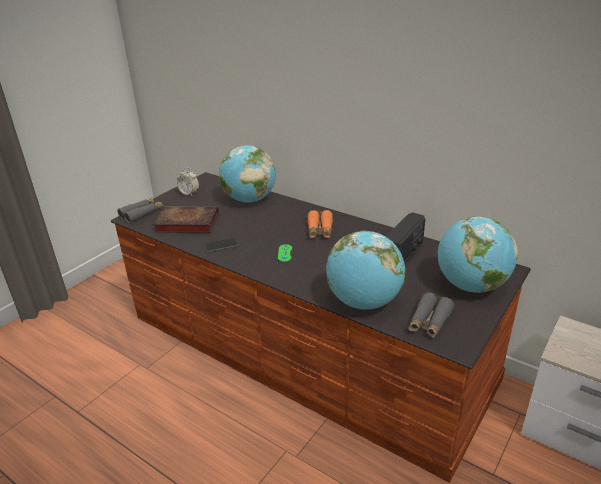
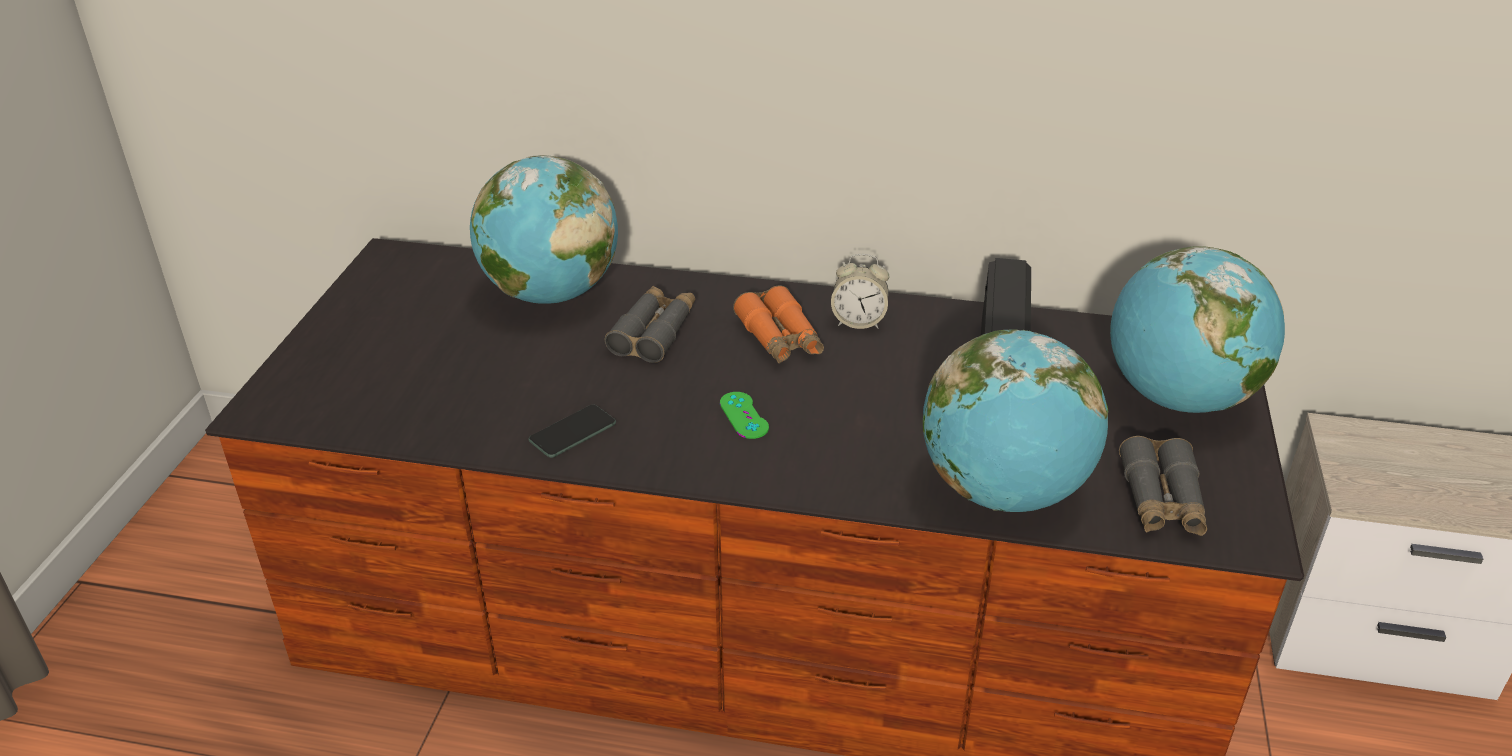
camera: 25 degrees left, 5 degrees up
grey binoculars [118,198,163,223] -> grey binoculars moved to [605,286,695,363]
book [152,206,219,233] -> none
alarm clock [177,167,199,196] -> alarm clock moved to [831,254,889,329]

